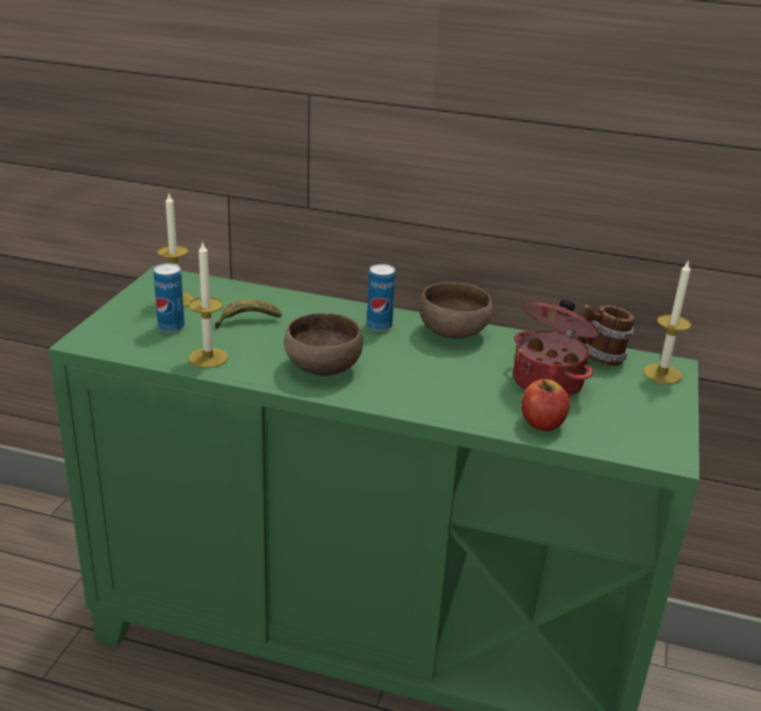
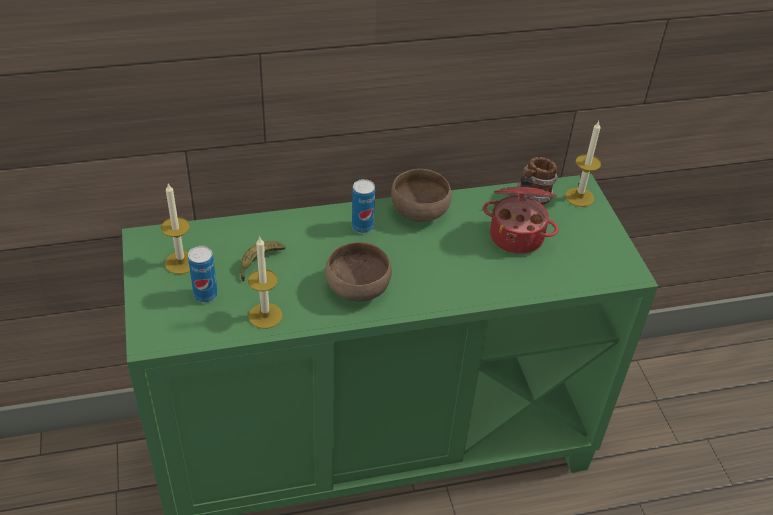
camera: 30 degrees left, 15 degrees up
apple [522,379,570,431] -> none

